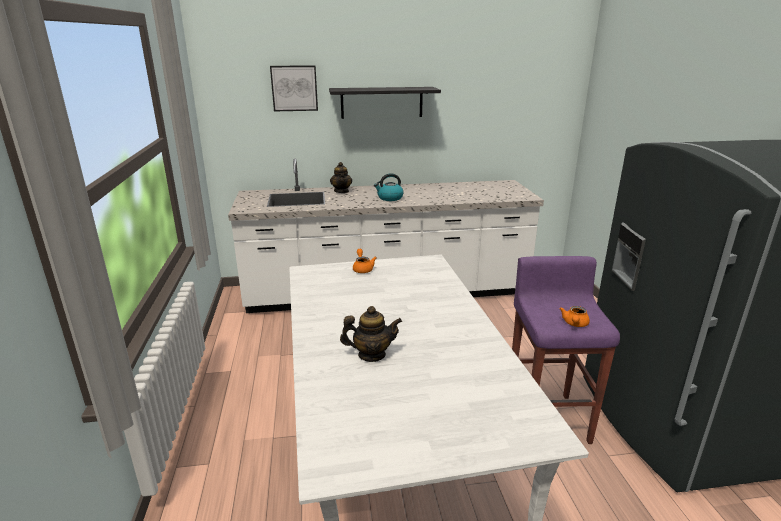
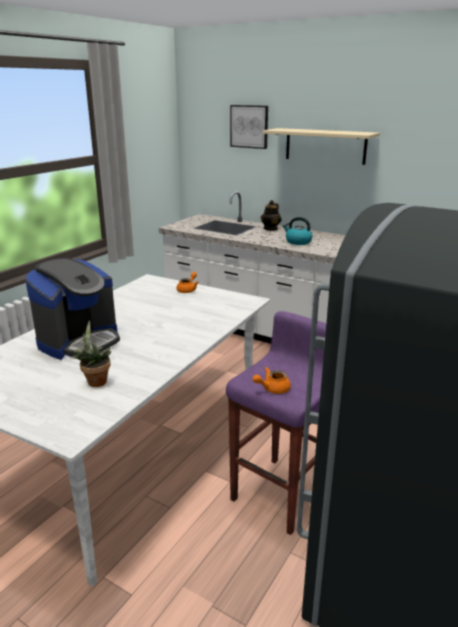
camera: 40 degrees right, 0 degrees up
black shelf [329,87,441,119] -> beige shelf [263,128,380,165]
teapot [340,306,402,362] -> coffee machine [25,258,120,360]
none -> potted plant [71,320,111,387]

